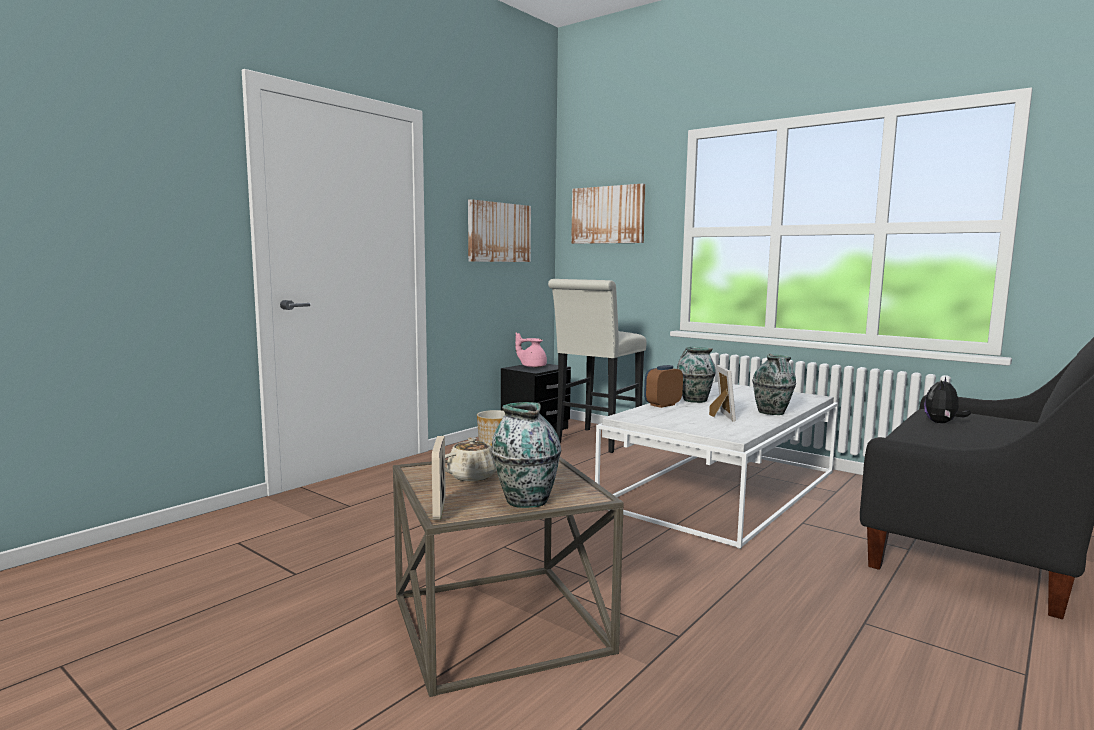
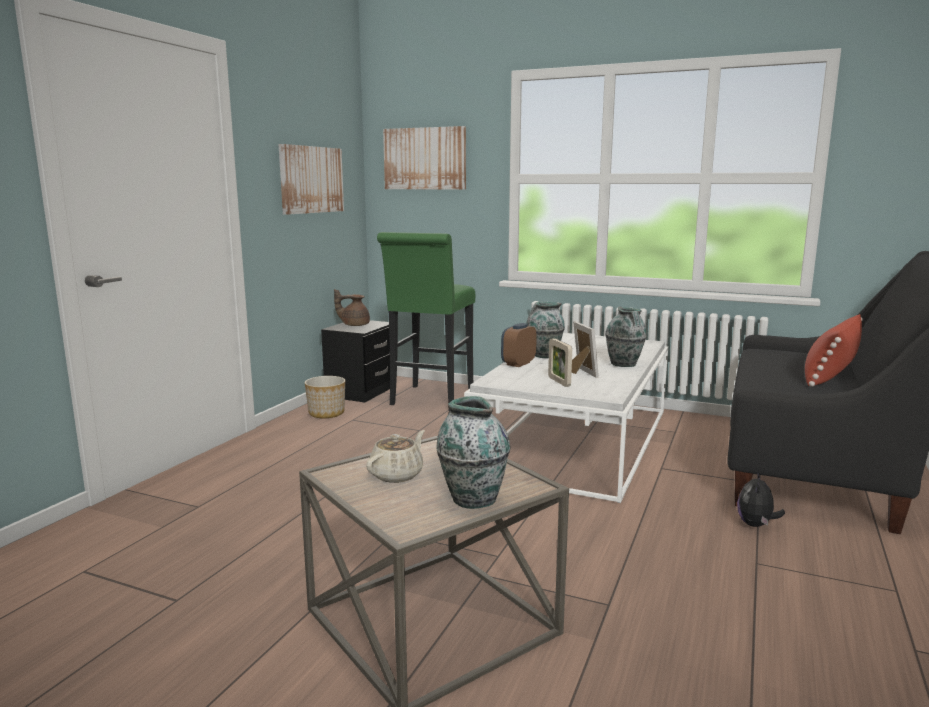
camera: 15 degrees left, 5 degrees up
picture frame [432,436,446,520] -> picture frame moved to [548,338,572,387]
pink teapot [515,333,547,368] -> brown teapot [334,289,370,326]
white stool [548,279,646,453] -> green stool [377,232,475,410]
plush toy [924,377,971,423] -> plush toy moved to [737,471,785,527]
none -> red pillow [805,314,863,387]

